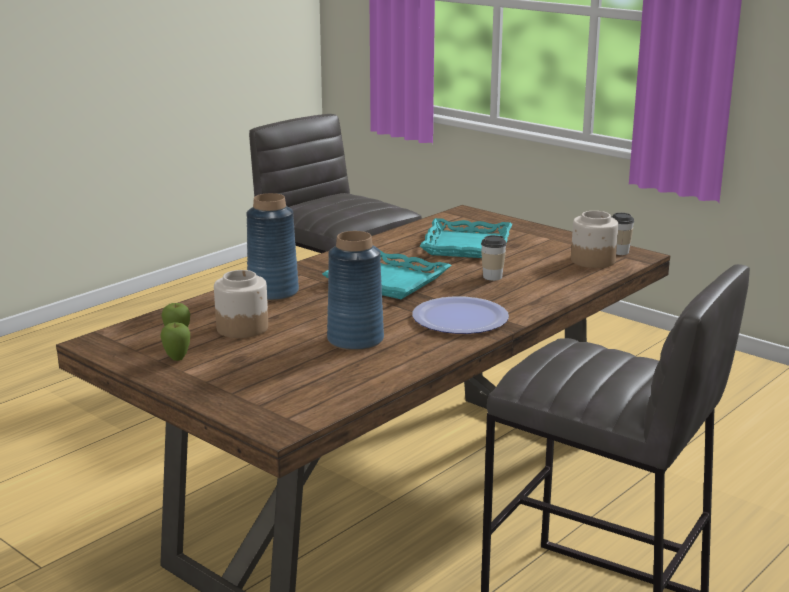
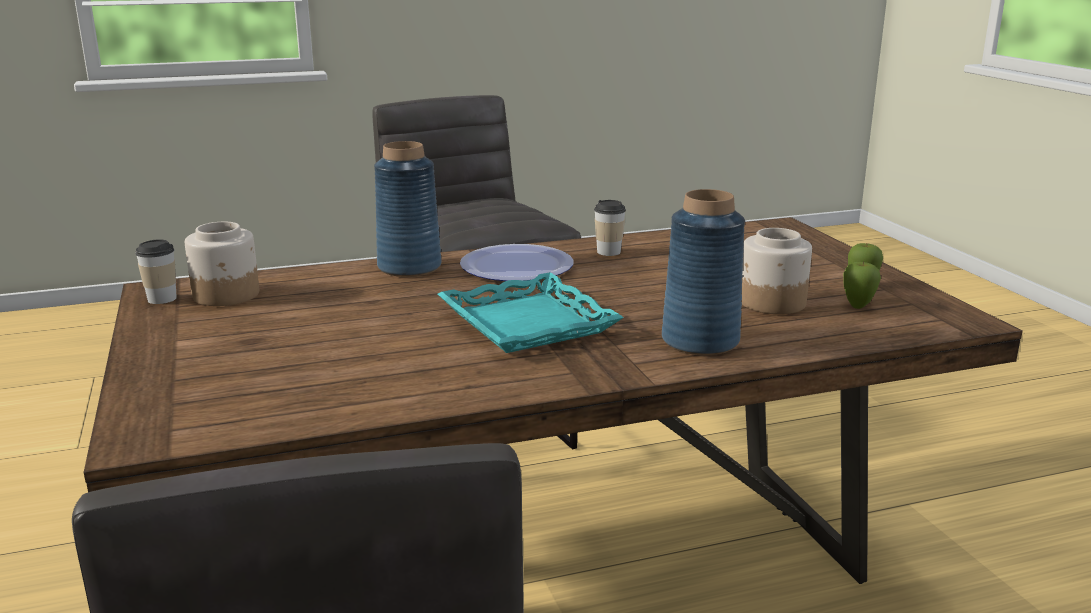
camera: 150 degrees left, 0 degrees up
blue vase [327,231,384,350] -> blue vase moved to [374,141,441,277]
turquoise tray [420,218,512,258] -> none
cup [481,235,507,281] -> cup moved to [594,200,626,256]

